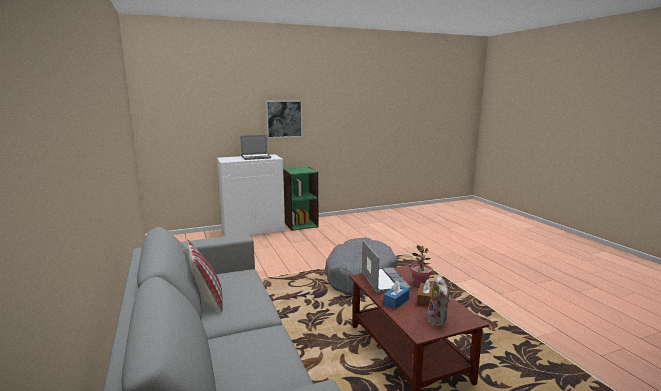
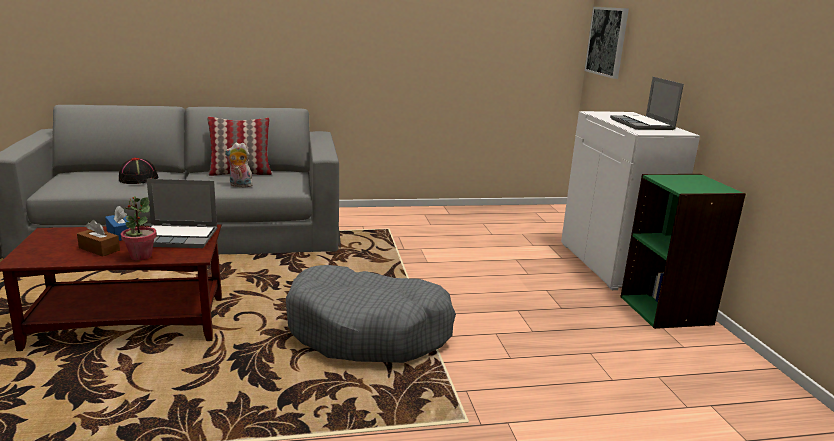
camera: 100 degrees right, 5 degrees up
picture [265,100,303,138] -> picture moved to [584,7,629,79]
plush toy [427,276,451,327] -> plush toy moved to [225,142,253,187]
none -> black hat [119,158,159,184]

